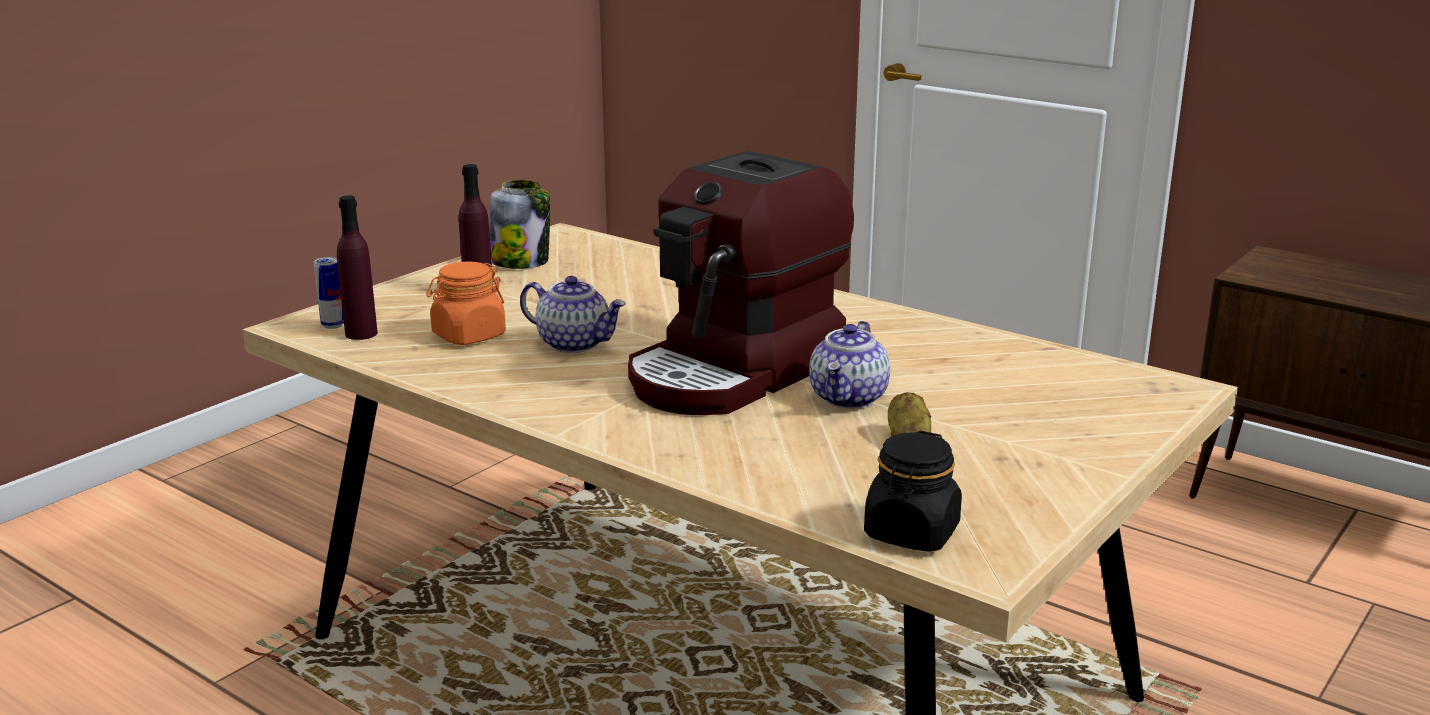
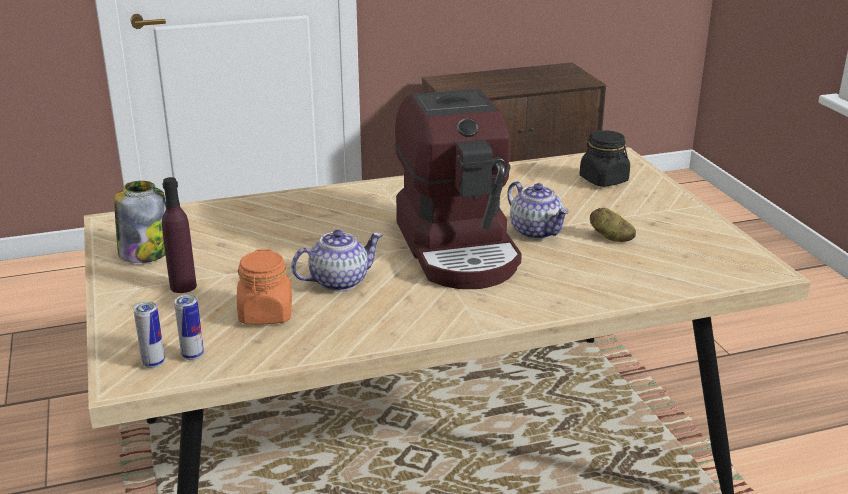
camera: 55 degrees left, 5 degrees up
purple bottle [337,196,378,340] -> can [174,295,204,360]
black jar [864,431,962,552] -> black jar moved to [580,130,630,187]

